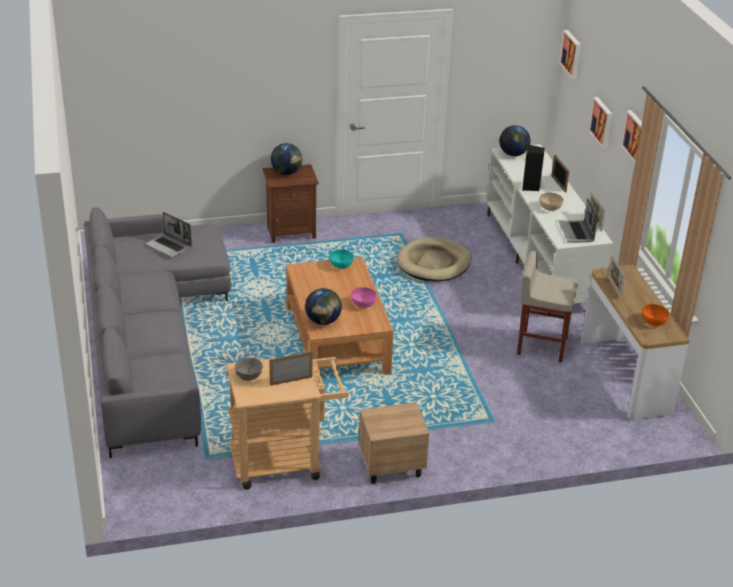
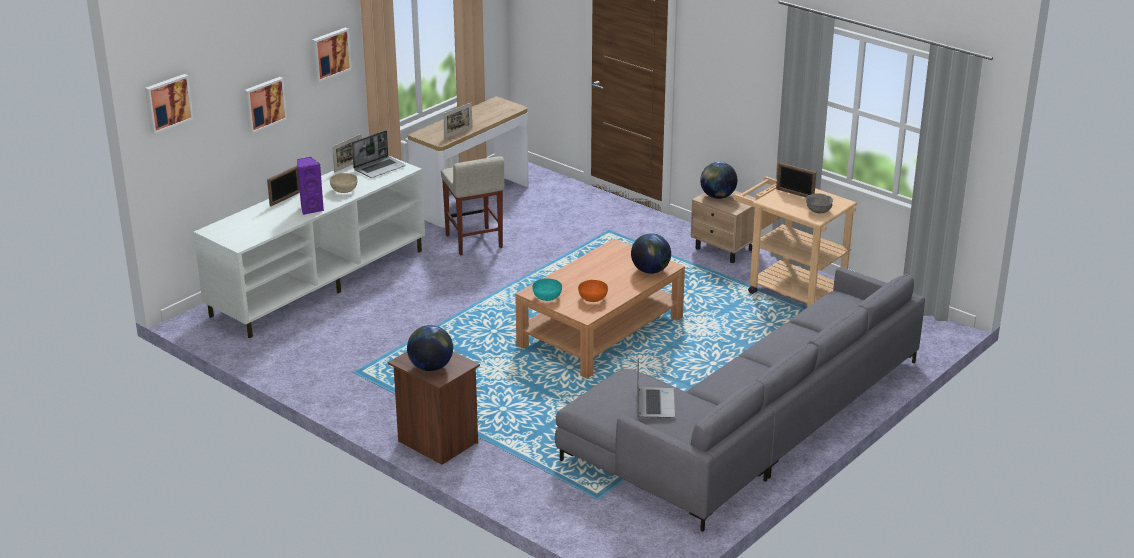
camera: 125 degrees left, 5 degrees down
pink bowl [351,287,377,308] -> none
beige dog bed [396,237,471,281] -> none
globe [499,125,531,156] -> globe moved to [700,162,737,199]
black speaker [522,145,545,191] -> purple speaker [297,157,324,215]
orange bowl [642,304,669,326] -> orange bowl moved to [578,280,608,302]

